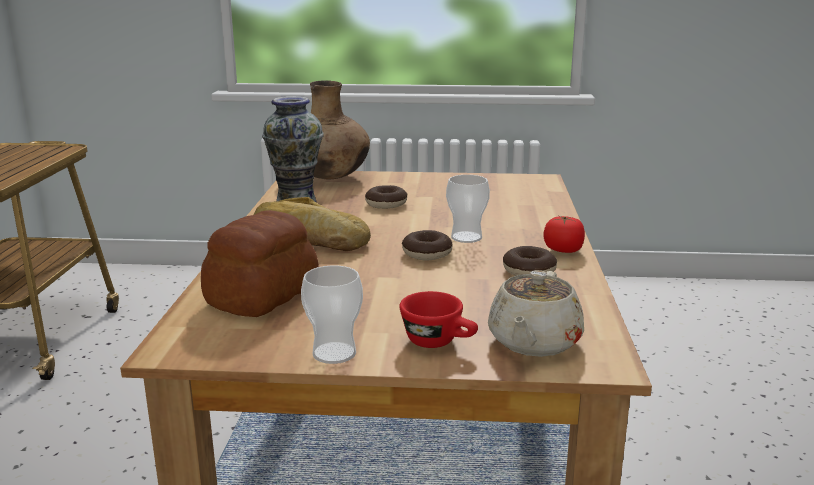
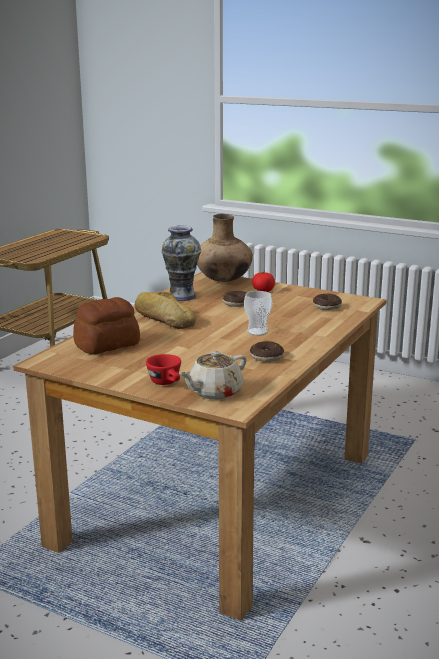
camera: 25 degrees right, 0 degrees up
cup [301,265,363,364] -> none
donut [402,230,453,260] -> donut moved to [313,294,342,310]
tomato [543,216,585,253] -> tomato moved to [252,272,275,292]

